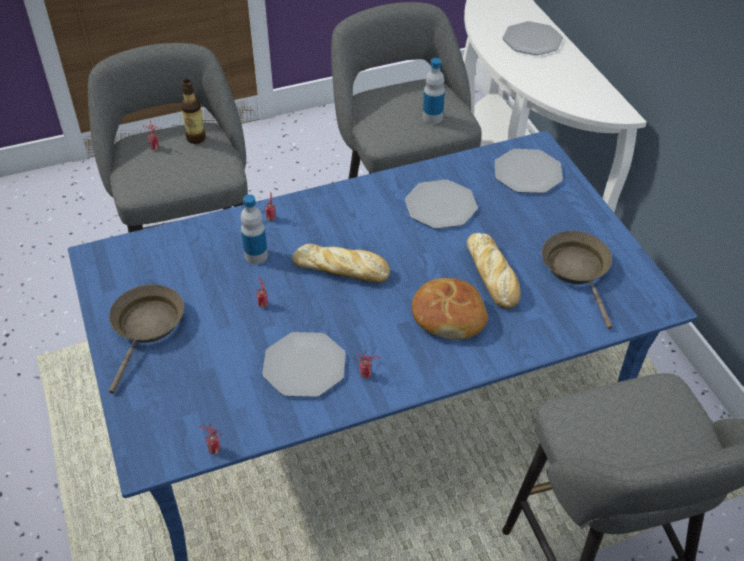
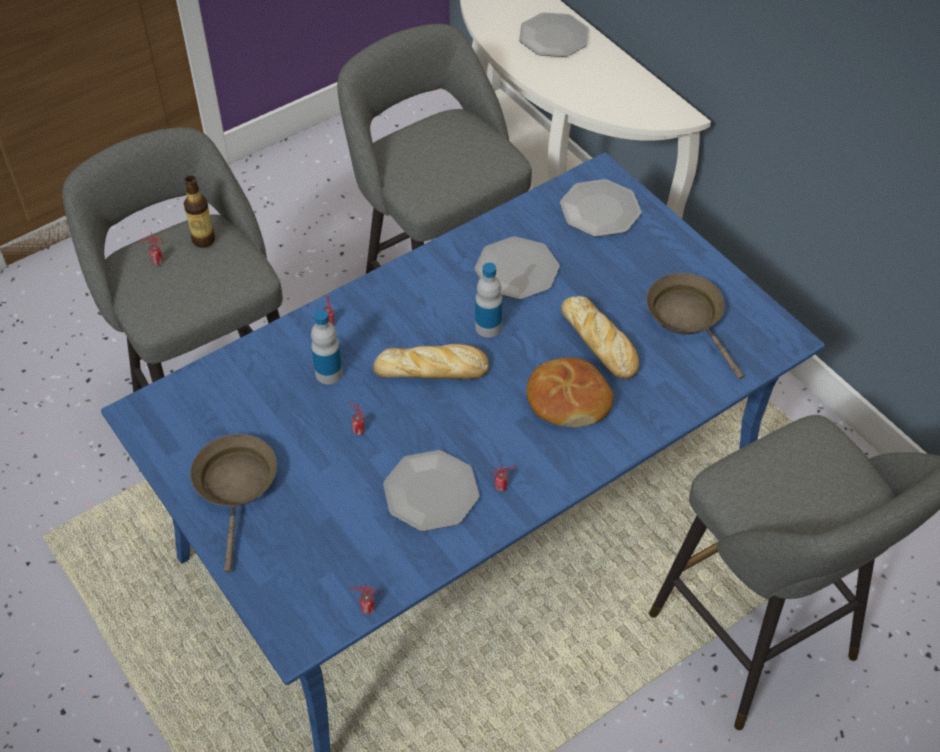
camera: 15 degrees left, 5 degrees up
bottle [423,58,445,124] -> bottle moved to [475,263,502,338]

